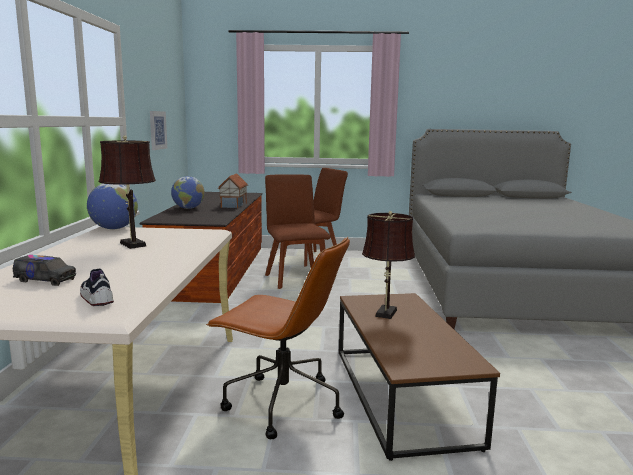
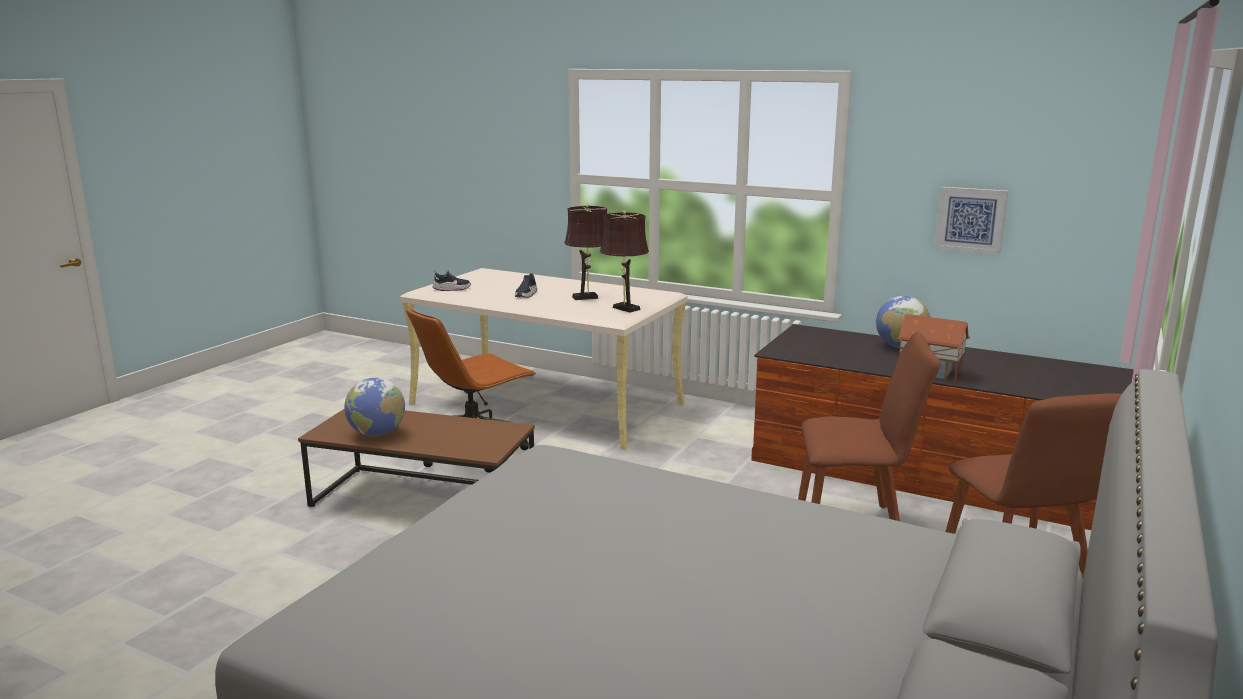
camera: 115 degrees right, 5 degrees up
toy truck [13,255,76,286] -> none
globe [87,183,138,230] -> globe moved to [344,378,405,436]
brown table lamp [362,211,415,319] -> brown table lamp moved to [600,211,649,313]
none -> shoe [515,272,537,298]

